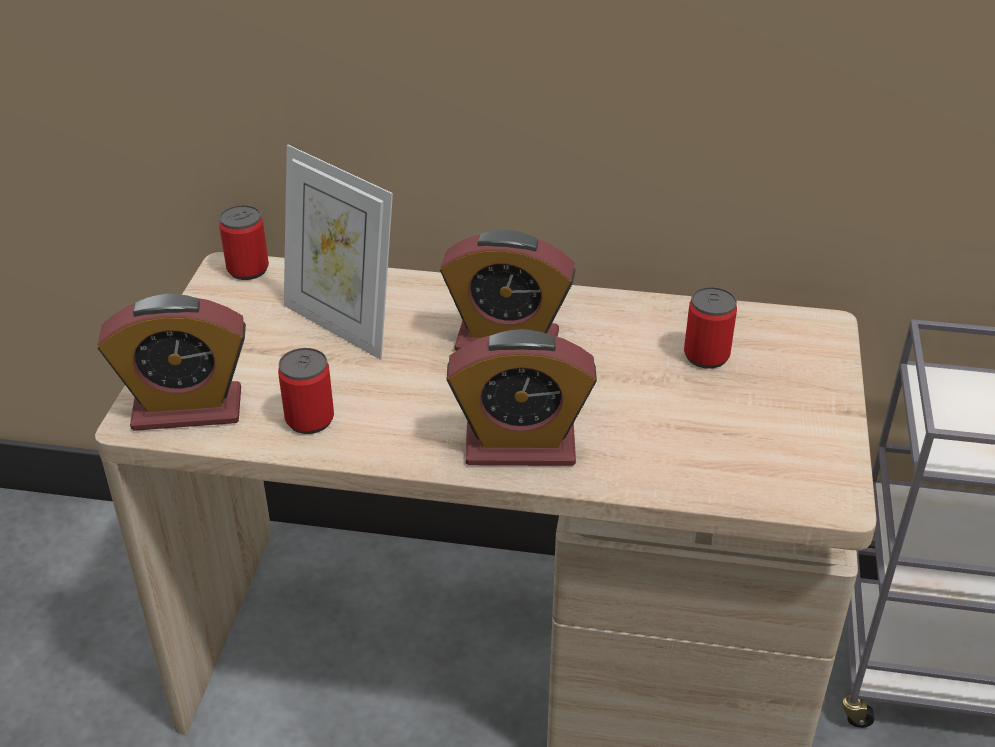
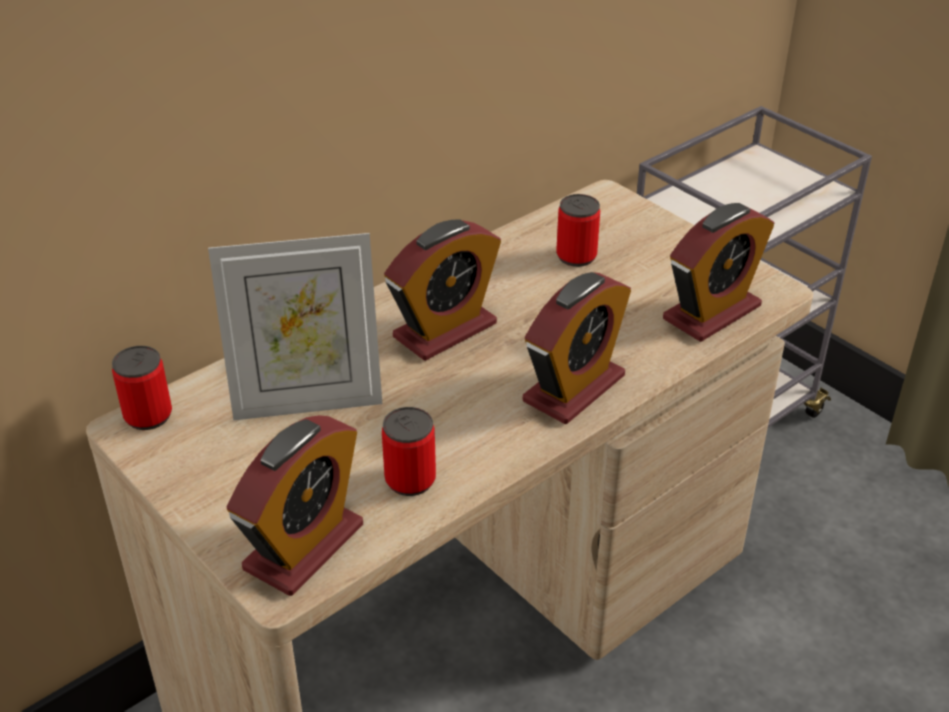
camera: 50 degrees left, 0 degrees up
none -> alarm clock [663,203,774,342]

